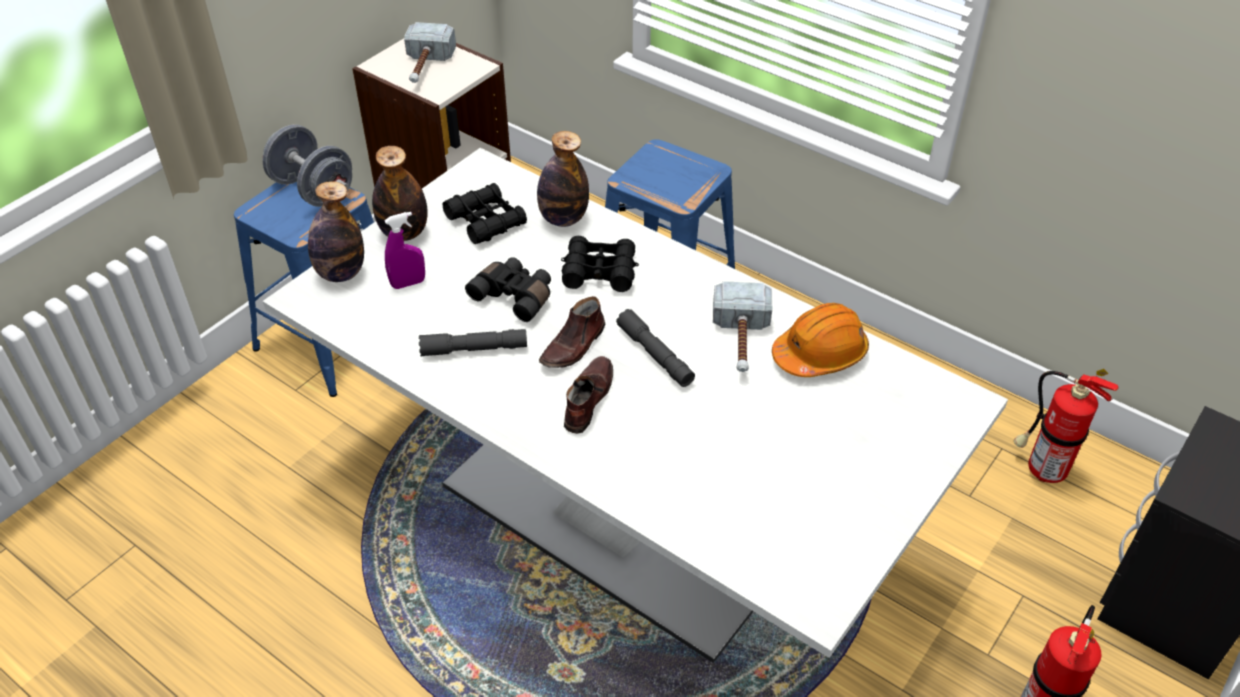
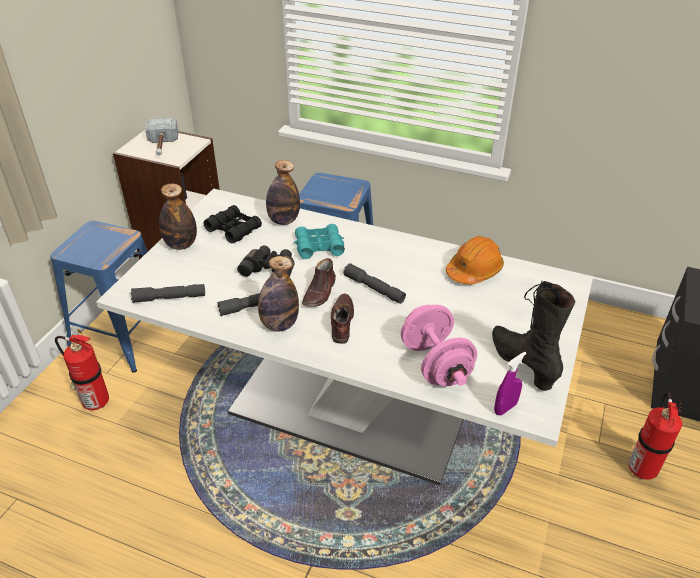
camera: 15 degrees left, 5 degrees down
grey dumbbell [262,124,352,207] -> none
bottle [308,181,364,282] -> bottle moved to [258,256,299,332]
purple spray bottle [385,212,425,289] -> purple spray bottle moved to [494,352,526,415]
black binoculars [561,236,639,292] -> turquoise binoculars [294,224,345,259]
hammer [713,281,773,372] -> none
fire extinguisher [1014,369,1119,483] -> fire extinguisher moved to [55,329,109,410]
none -> grey flashlight [131,284,205,303]
none -> pink dumbbell [401,305,477,386]
none -> black boot [492,280,575,391]

